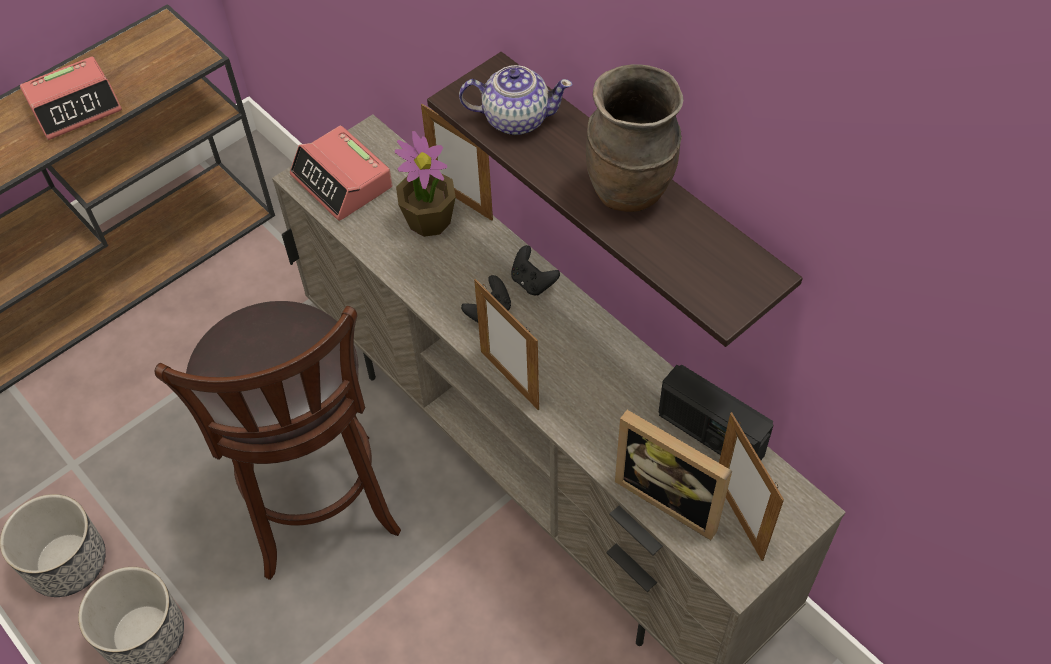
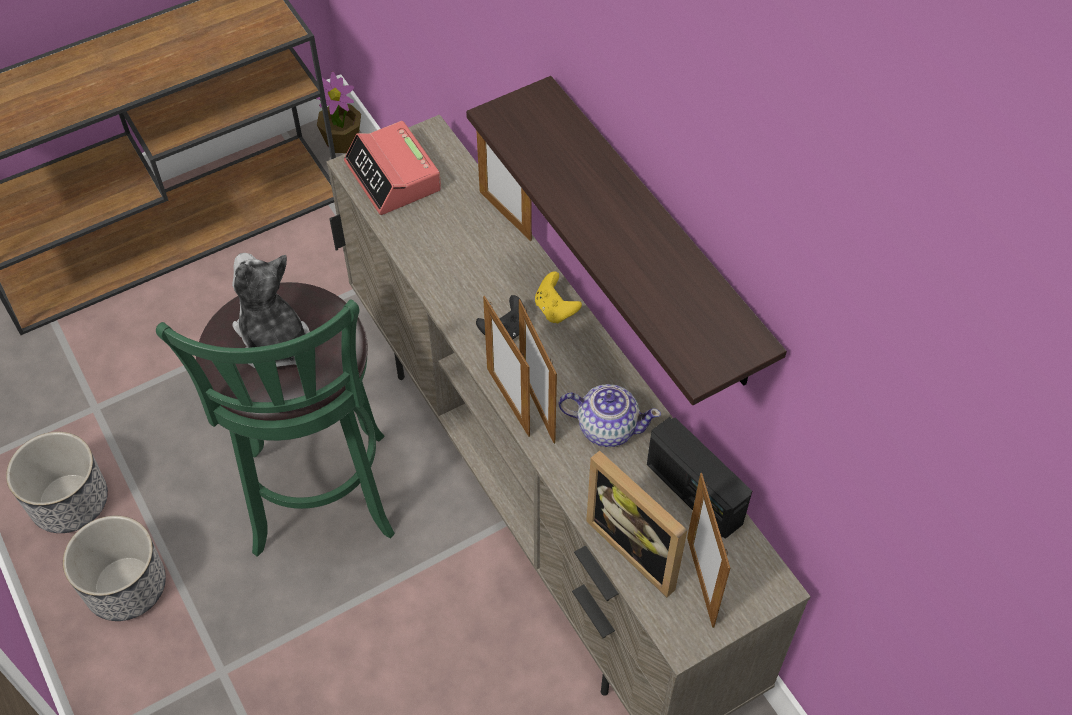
camera: 10 degrees right, 0 degrees up
alarm clock [20,57,122,140] -> none
brown stool [155,301,401,580] -> green stool [156,282,395,557]
potted plant [395,131,456,237] -> potted plant moved to [316,72,361,153]
teapot [459,65,573,135] -> teapot moved to [559,384,661,447]
black game controller [511,245,560,295] -> yellow game controller [535,271,582,324]
brown vase [586,64,683,212] -> none
none -> plush toy [232,253,310,368]
none -> picture frame [519,299,557,444]

